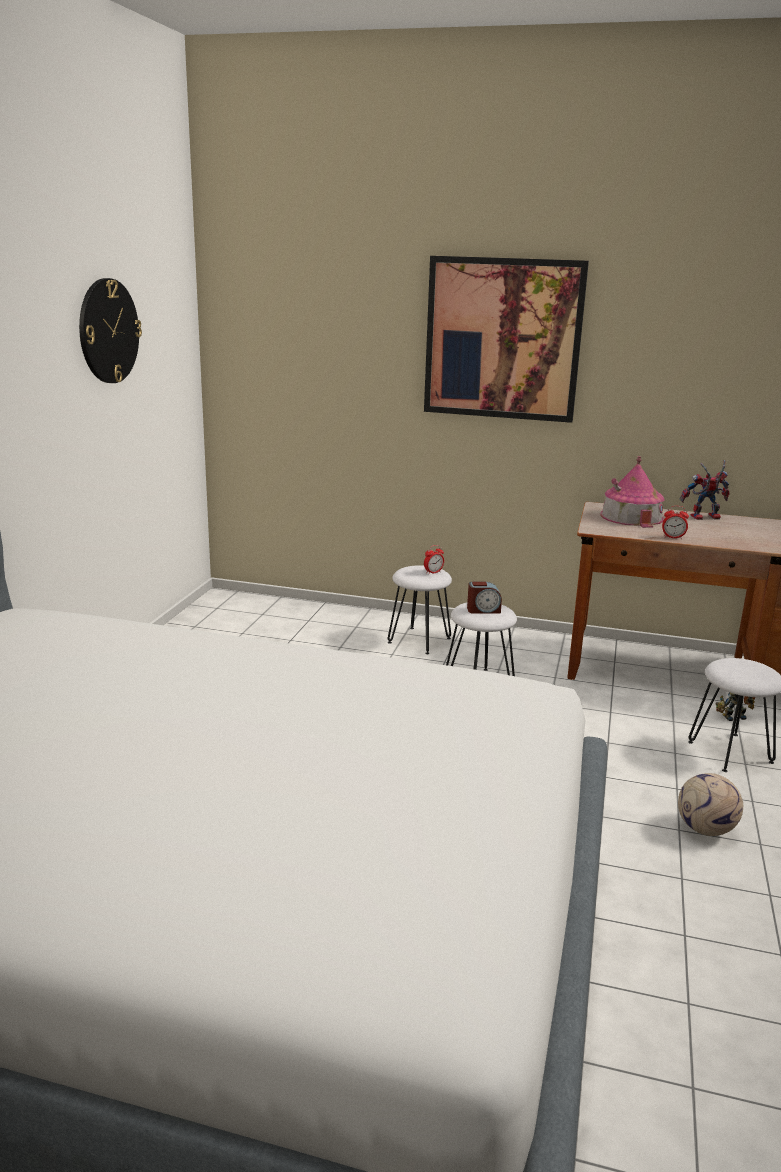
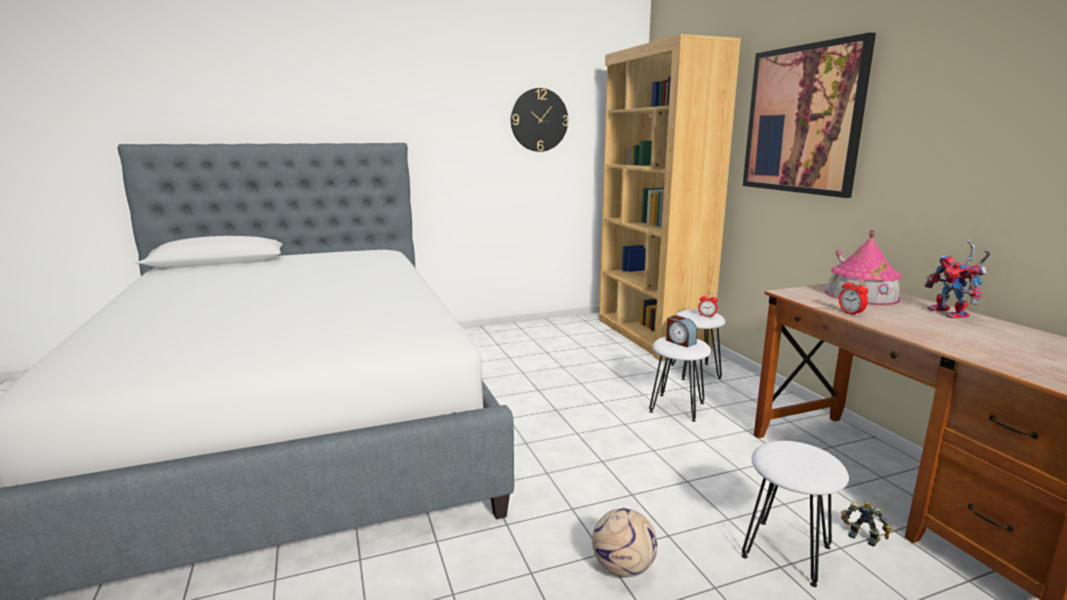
camera: 55 degrees right, 5 degrees down
toy robot [680,460,729,520] -> toy robot turned 150 degrees counterclockwise [924,240,991,318]
none -> brown bookcase [599,34,741,361]

